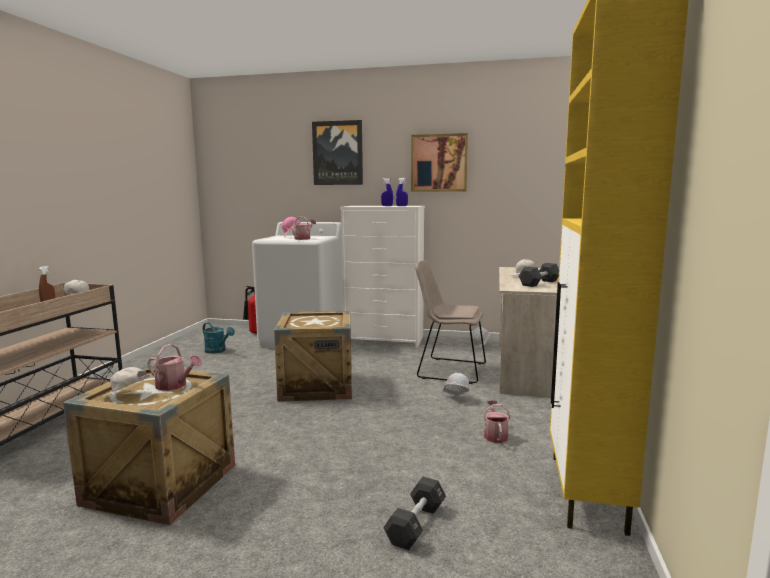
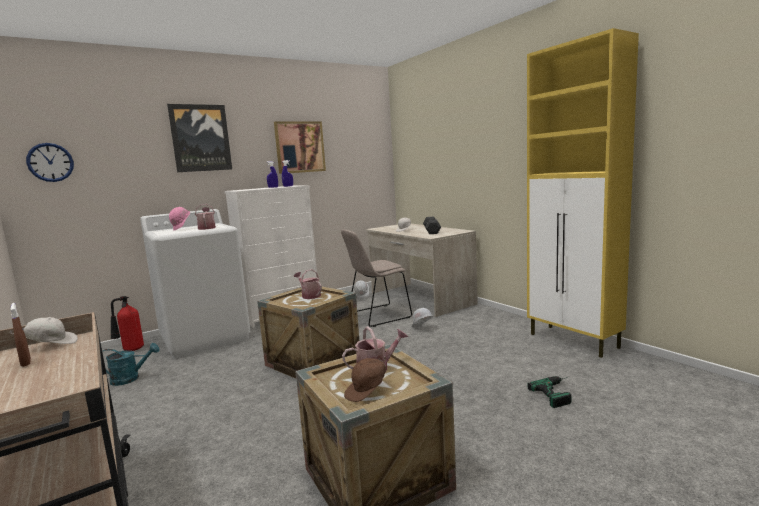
camera: 45 degrees left, 0 degrees up
white cap [101,367,155,397] -> brown cap [344,356,386,402]
black dumbbell [383,477,446,550] -> power drill [528,376,572,408]
watering can [483,400,510,443] -> watering can moved to [294,269,322,299]
none -> wall clock [26,143,74,182]

